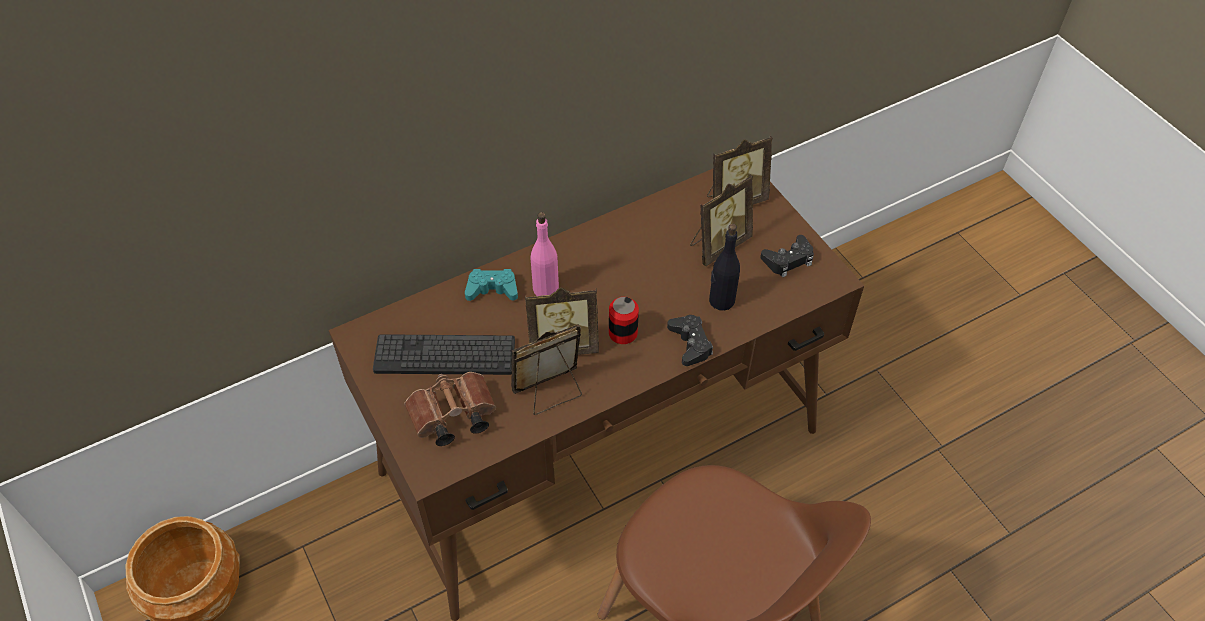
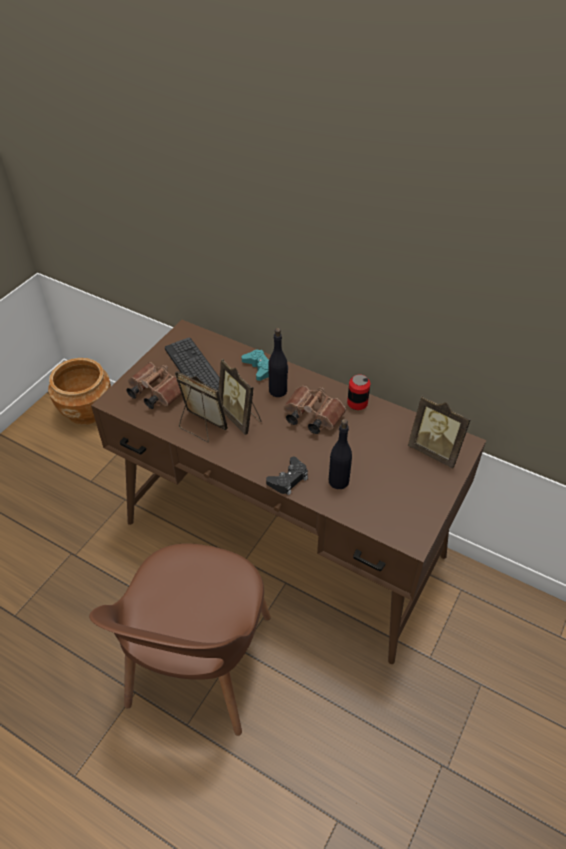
camera: 60 degrees right, 5 degrees down
pink bottle [531,212,559,296] -> black bottle [268,328,288,397]
can [609,297,639,344] -> can moved to [347,374,370,410]
picture frame [690,174,753,266] -> none
black game controller [760,235,814,277] -> none
none -> brown binoculars [283,386,346,434]

